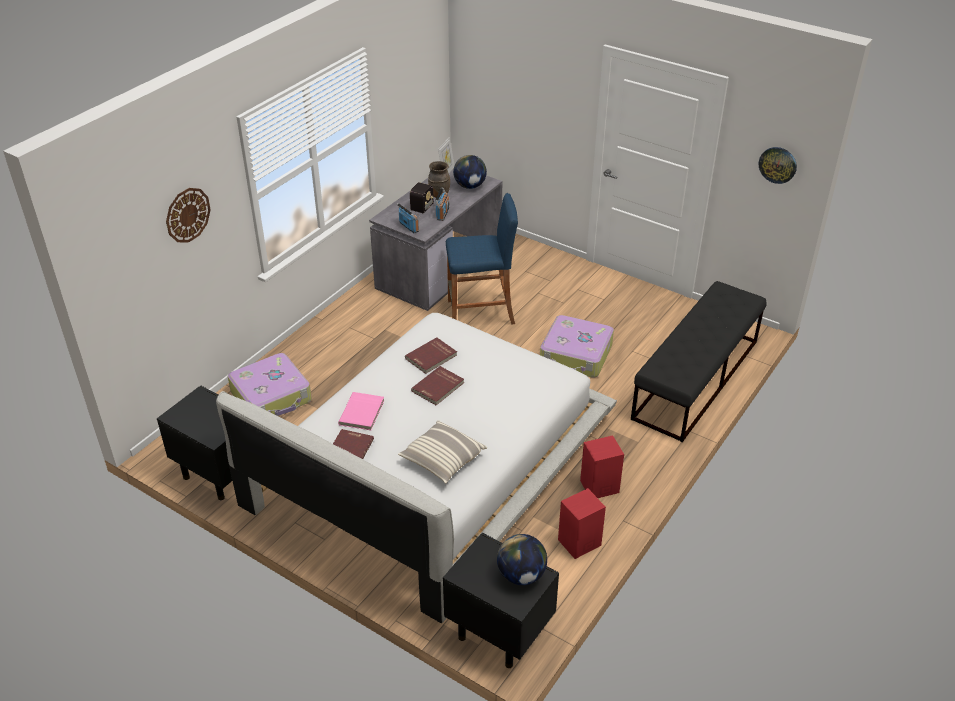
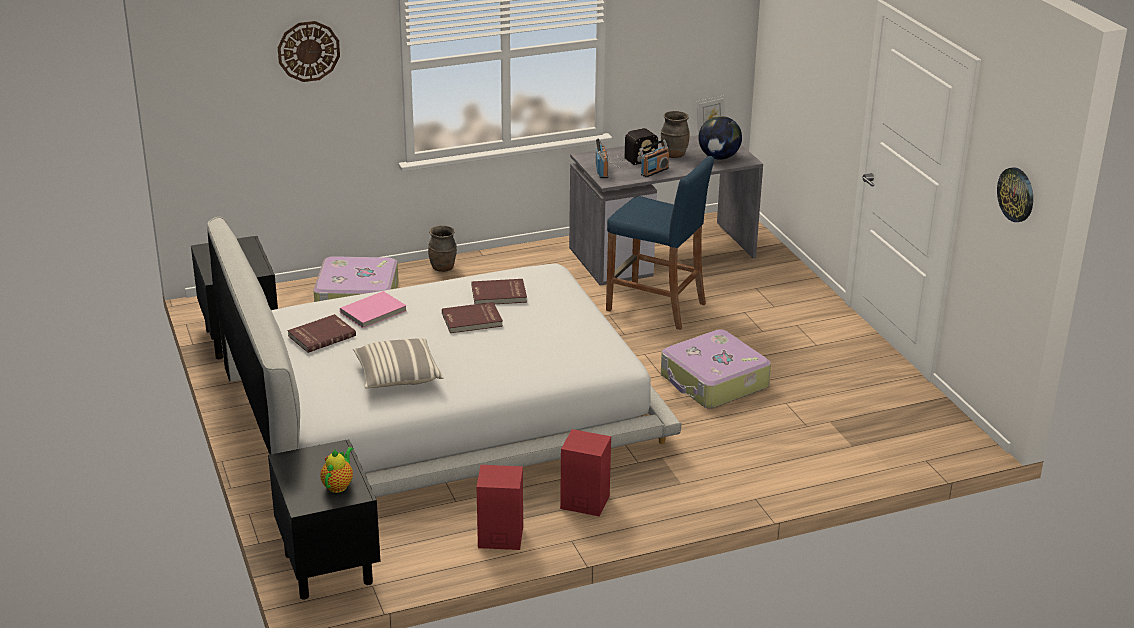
camera: 35 degrees right, 10 degrees down
globe [497,534,547,585] -> teapot [321,447,353,493]
black bench [631,281,767,442] -> none
none -> brown vase [428,226,457,272]

